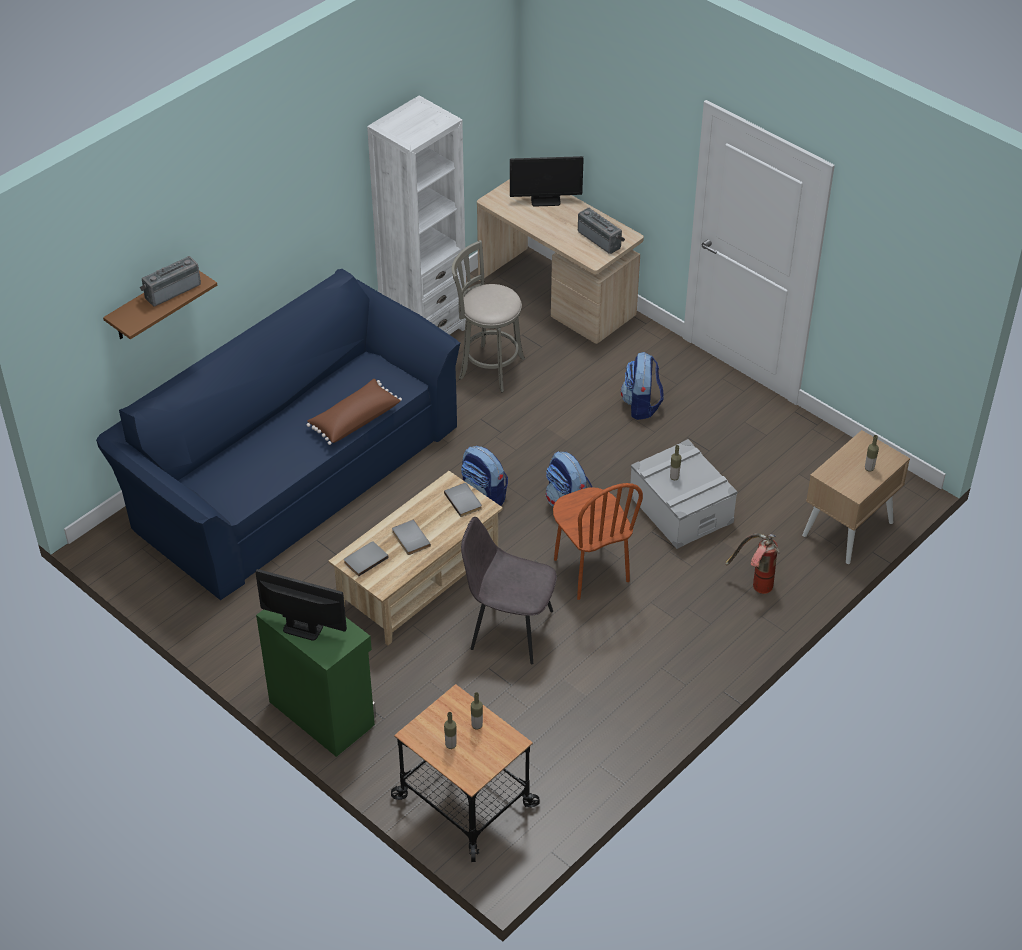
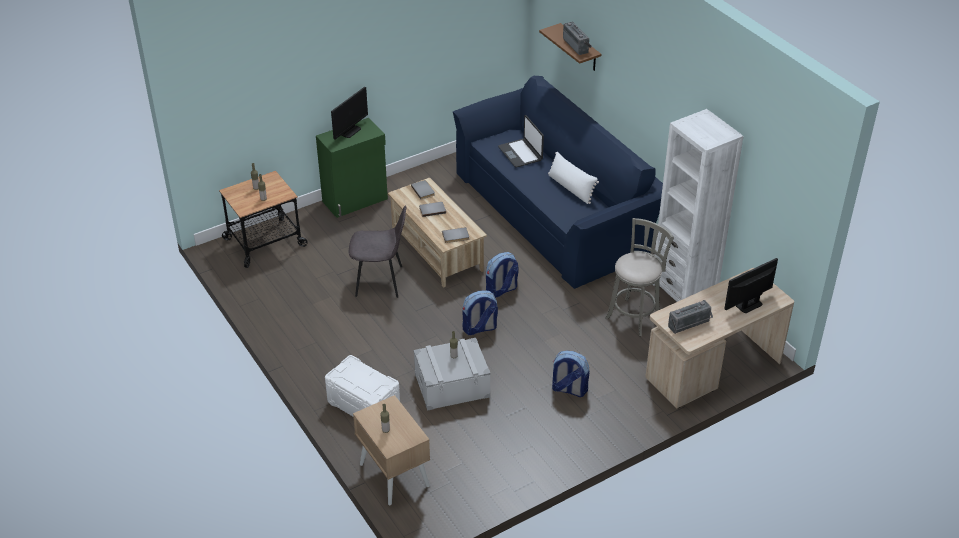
camera: 105 degrees right, 5 degrees down
brown pillow [307,379,402,445] -> none
grey chair [461,517,557,664] -> grey chair turned 60 degrees clockwise [349,205,407,298]
monitor [510,156,584,207] -> monitor turned 45 degrees clockwise [724,258,778,313]
brown chair [553,483,643,600] -> none
fire extinguisher [725,533,780,594] -> white storage box [325,355,400,416]
none -> laptop [498,115,544,168]
none -> white pillow [548,151,599,204]

